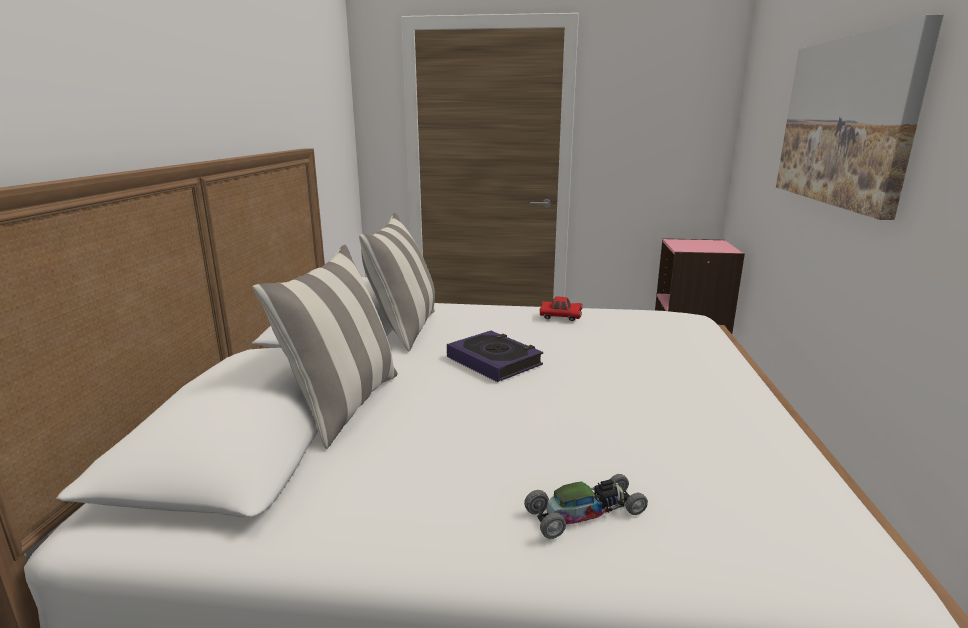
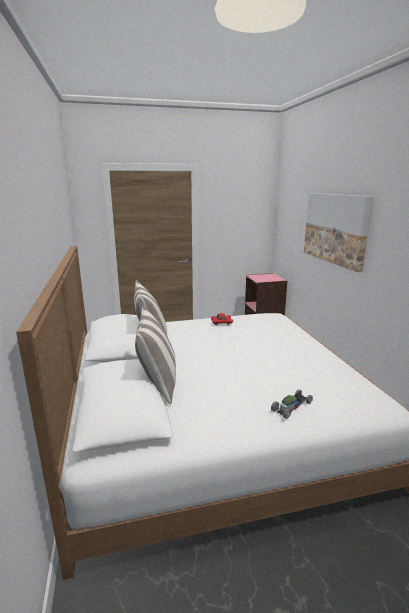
camera: 20 degrees left, 0 degrees up
book [447,331,543,382] -> none

